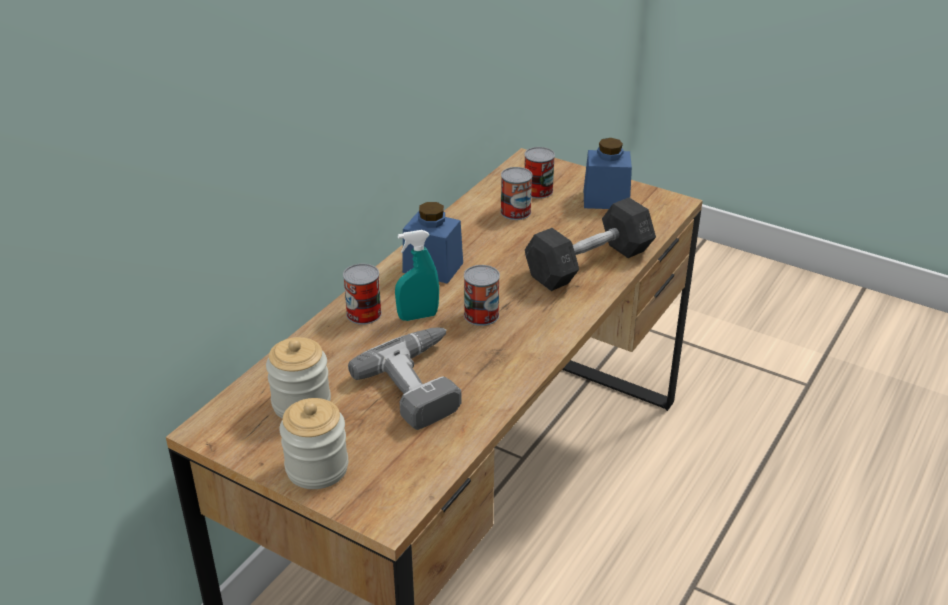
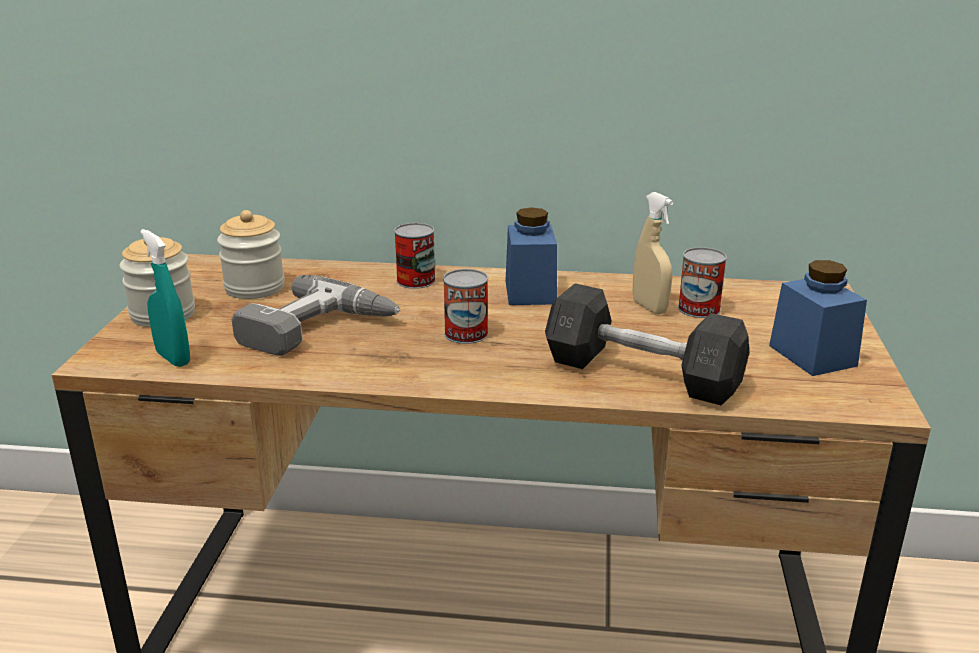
camera: 65 degrees right, 10 degrees down
turquoise spray bottle [395,230,439,321] -> turquoise spray bottle moved to [140,229,190,367]
can [524,147,555,199] -> none
none -> beige spray bottle [633,192,674,314]

